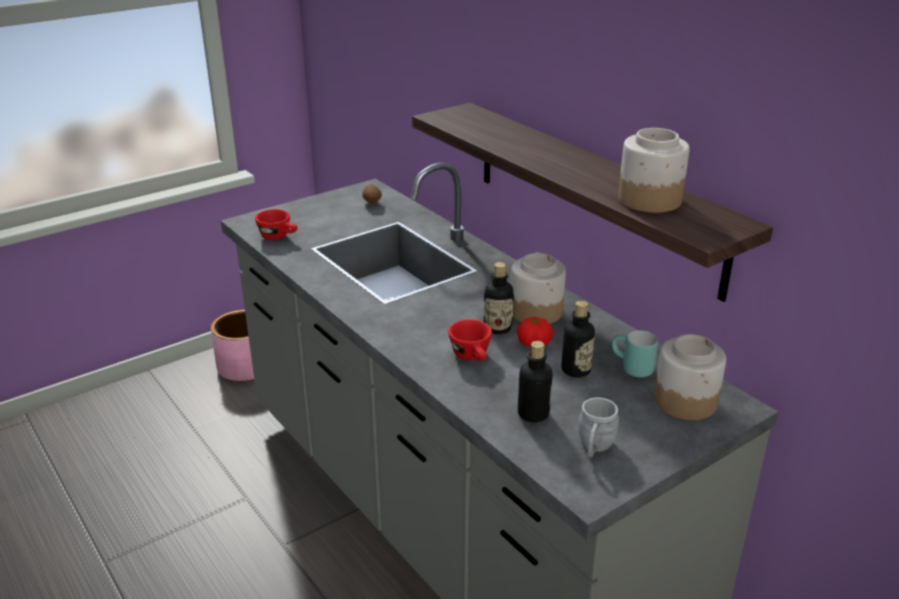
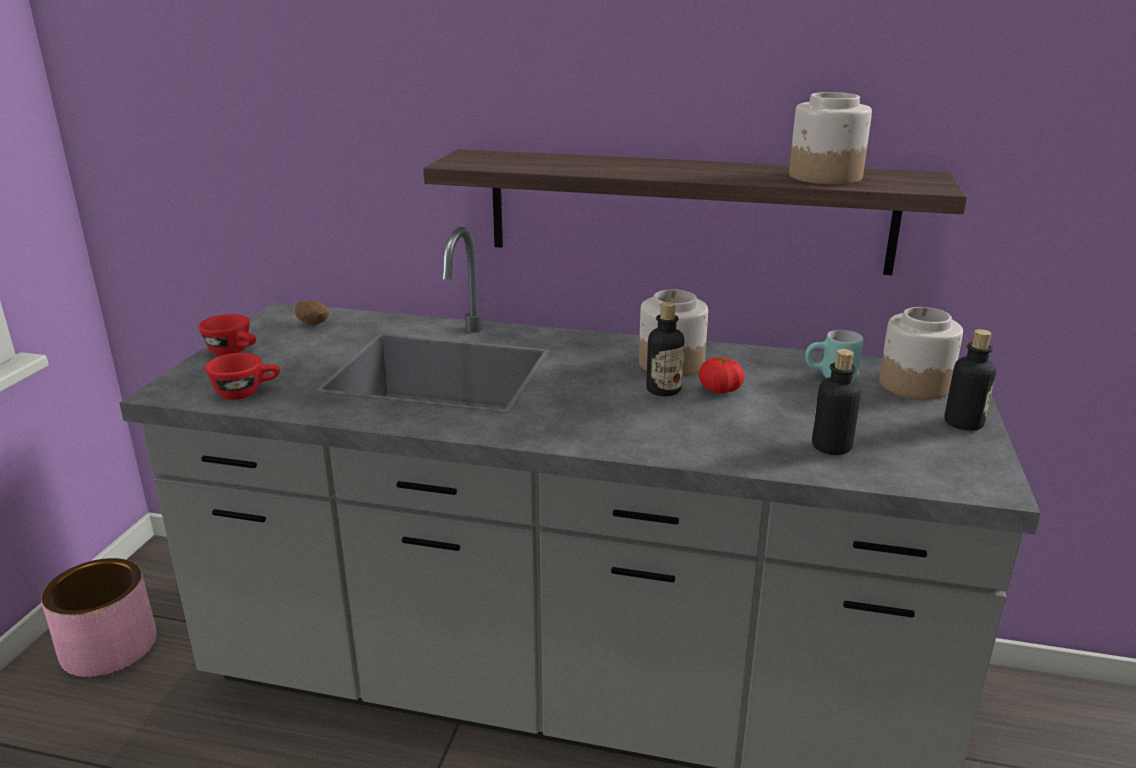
camera: 40 degrees left, 5 degrees down
red cup [448,320,492,361] -> red cup moved to [199,314,256,355]
bottle [561,301,595,378] -> bottle moved to [944,329,996,431]
grey mug [578,397,619,458] -> none

